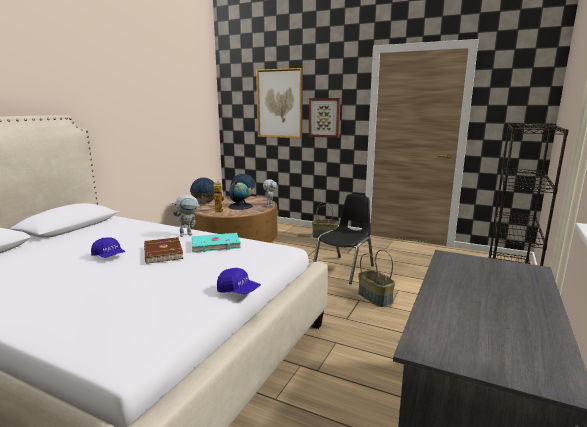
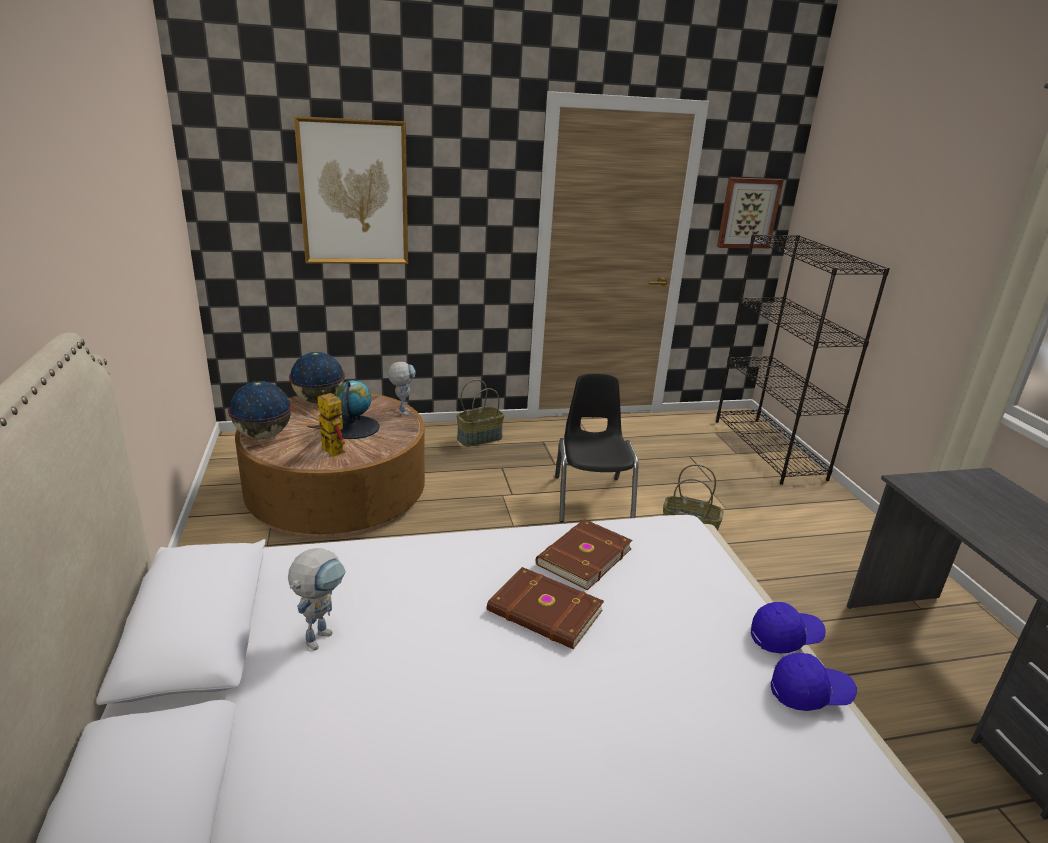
camera: 40 degrees left, 10 degrees up
blue cap [91,237,125,258] -> blue cap moved to [771,653,857,711]
toy robot [172,195,201,237] -> toy robot moved to [288,548,346,651]
turquoise book [191,233,241,253] -> brown book [536,519,633,590]
picture [309,98,341,138] -> picture moved to [717,177,784,248]

